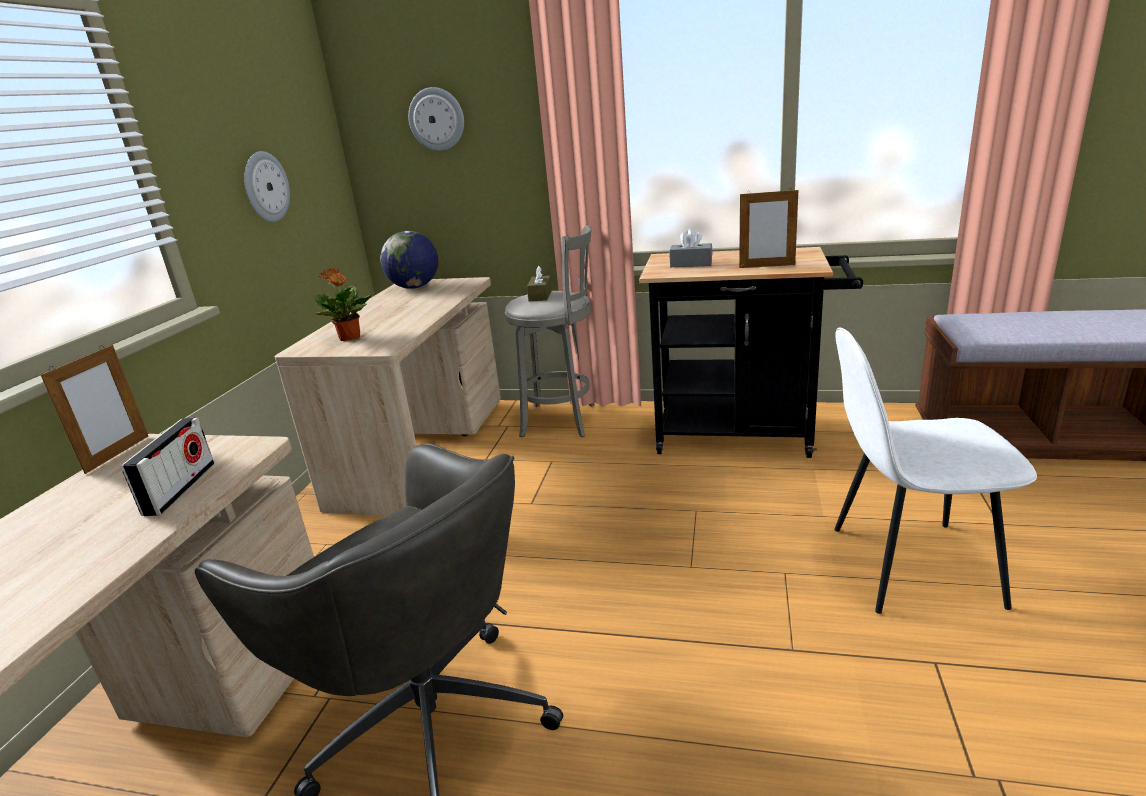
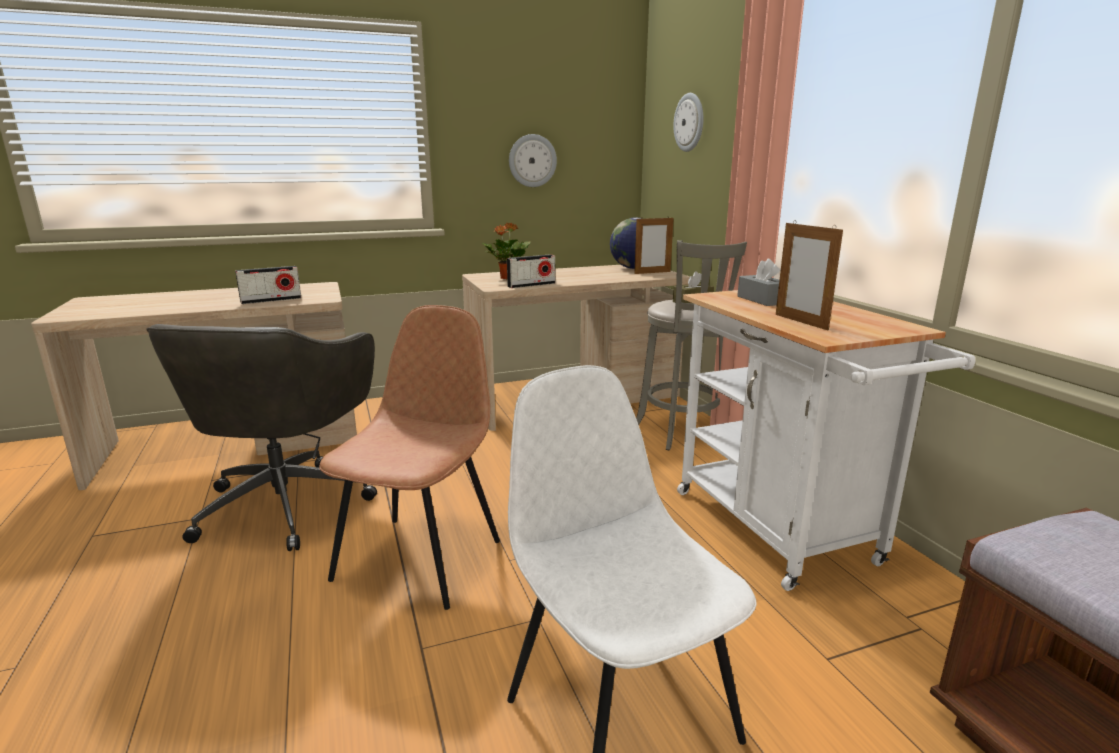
camera: 55 degrees right, 5 degrees down
picture frame [41,345,148,474] -> picture frame moved to [634,218,674,274]
black cart [639,247,863,458] -> white cart [677,290,975,591]
none -> brown chair [319,305,500,610]
none -> radio [507,254,555,288]

